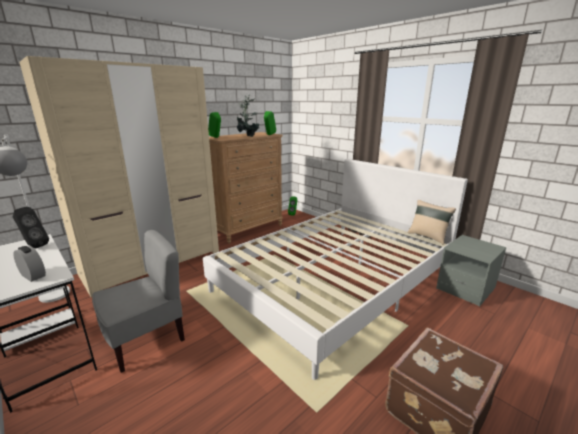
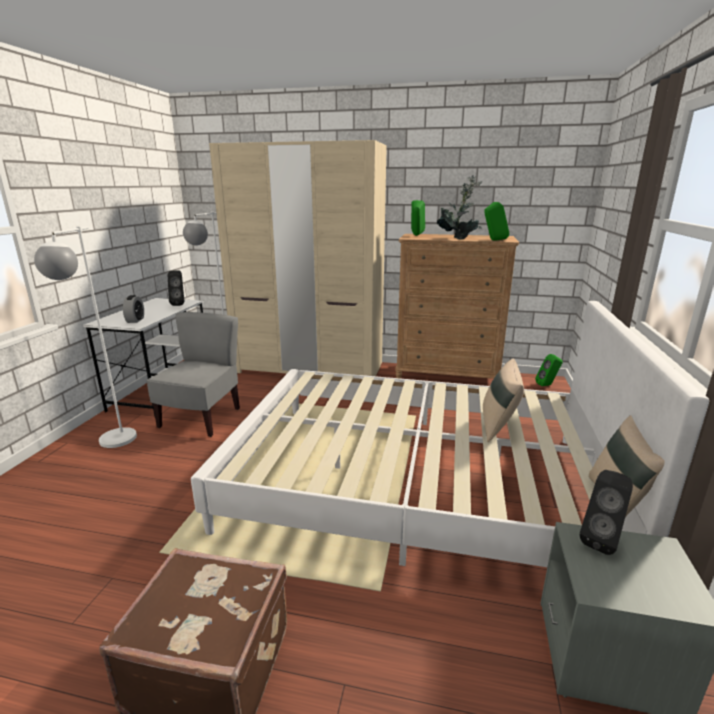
camera: 55 degrees right, 0 degrees up
grey chair [92,230,185,373] -> grey chair turned 90 degrees counterclockwise [146,312,240,437]
none -> white floor lamp [34,226,137,448]
none -> beige pillow [483,358,524,442]
none -> black speaker [580,470,633,555]

